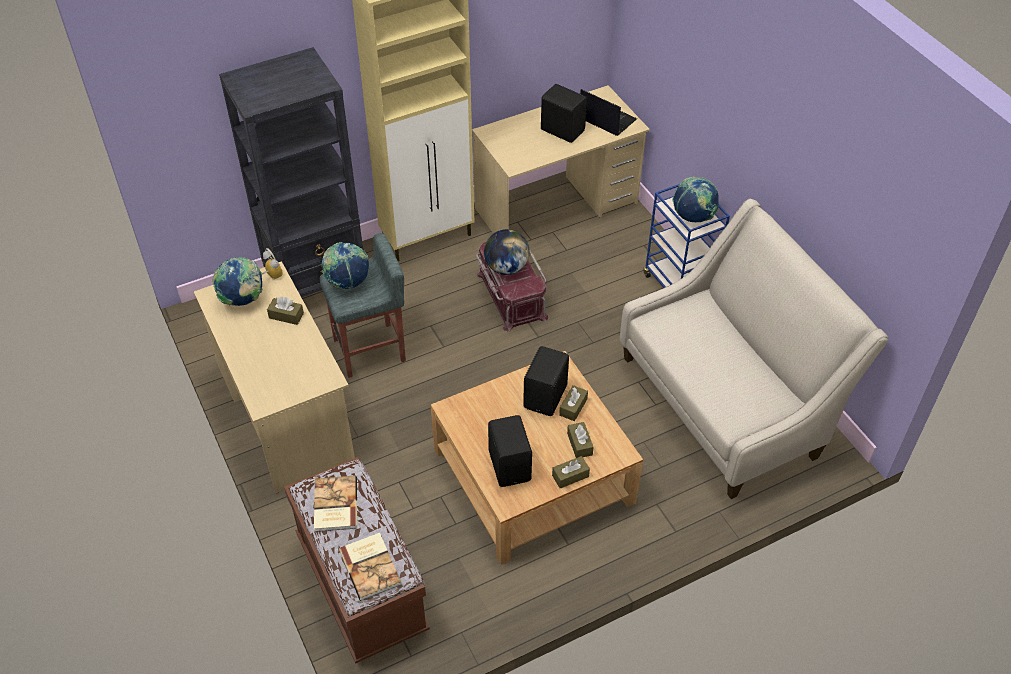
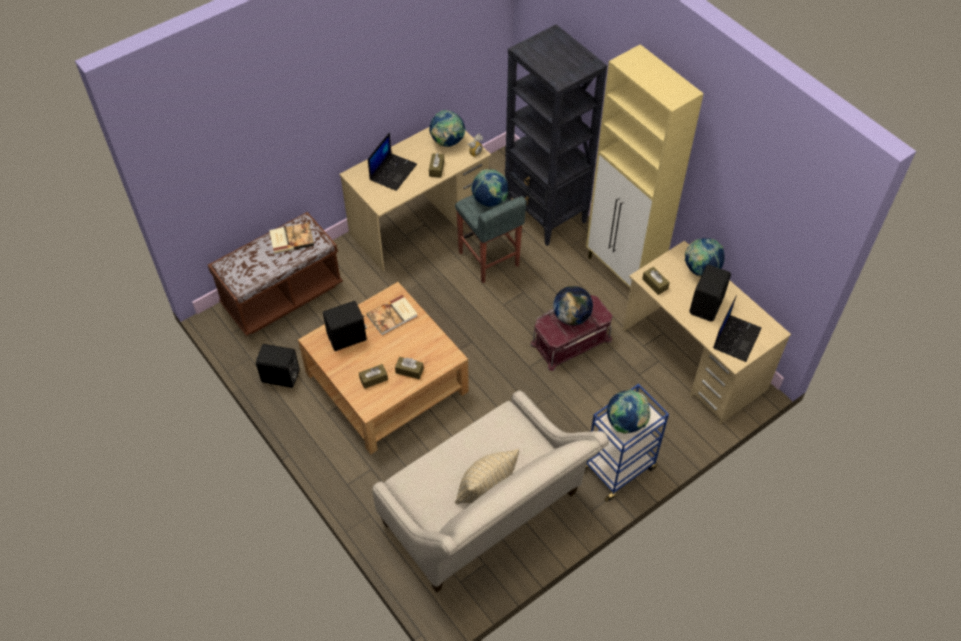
camera: 80 degrees right, 5 degrees up
book [339,533,401,601] -> book moved to [367,295,417,335]
black speaker [523,346,569,416] -> black speaker moved to [256,344,300,388]
brown tissue box [552,456,590,489] -> brown tissue box moved to [642,267,670,295]
none -> laptop [368,132,417,191]
none -> beige pillow [455,449,519,504]
none -> globe [685,238,724,277]

